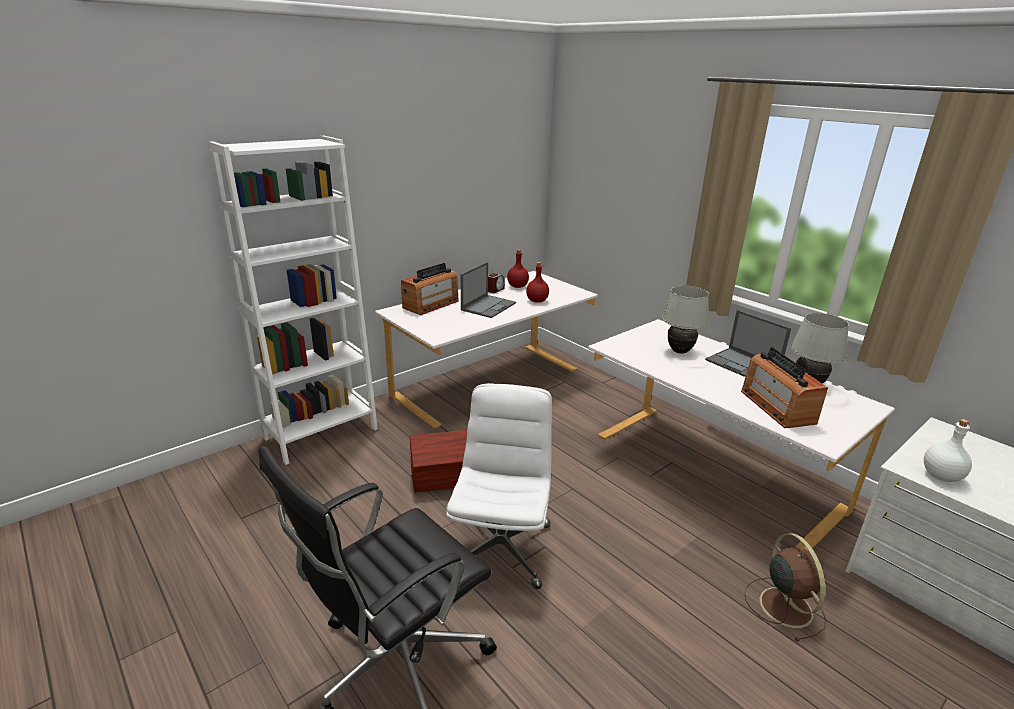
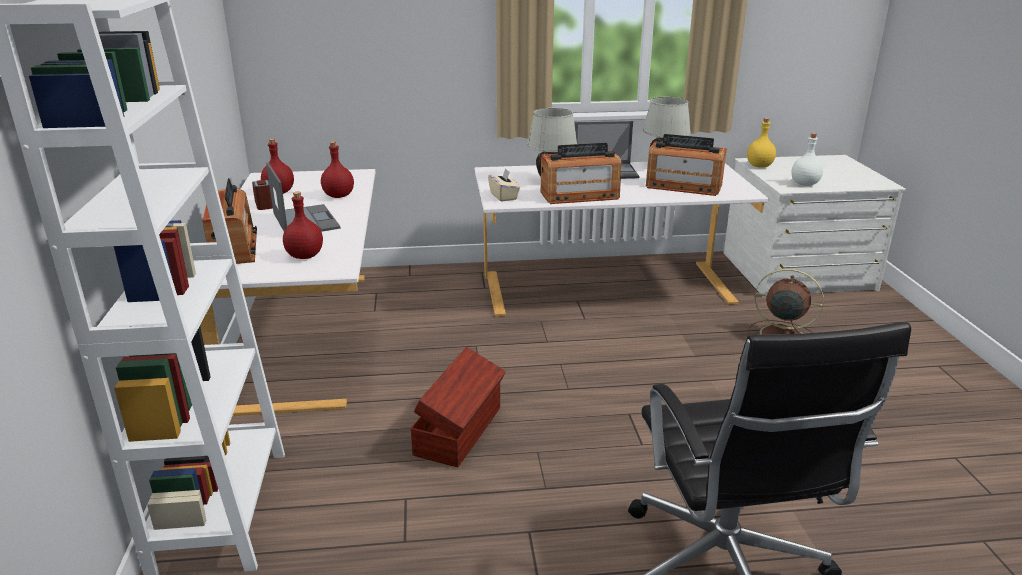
camera: 55 degrees left, 0 degrees up
white office chair [446,383,552,589] -> none
none -> red bottle [283,192,323,259]
none -> beige tissue box [488,168,520,202]
none -> radio [541,143,621,204]
none -> yellow bottle [747,118,776,168]

